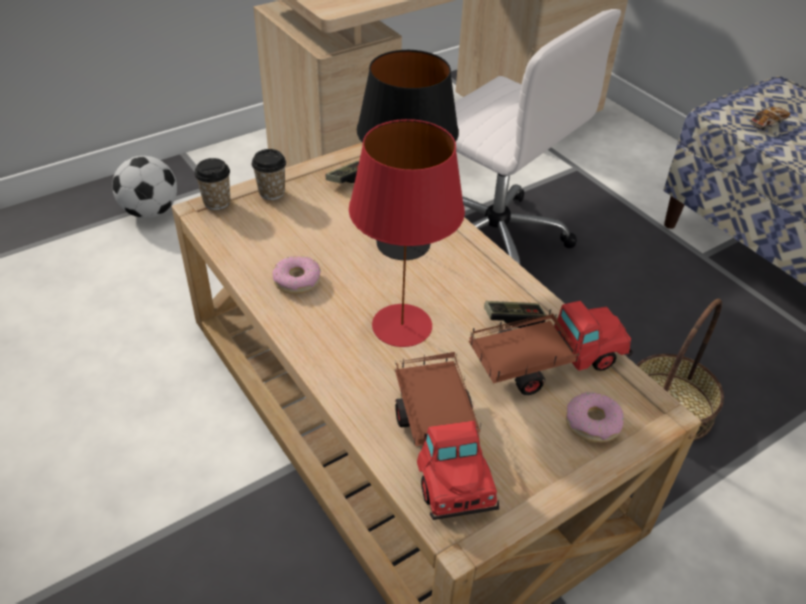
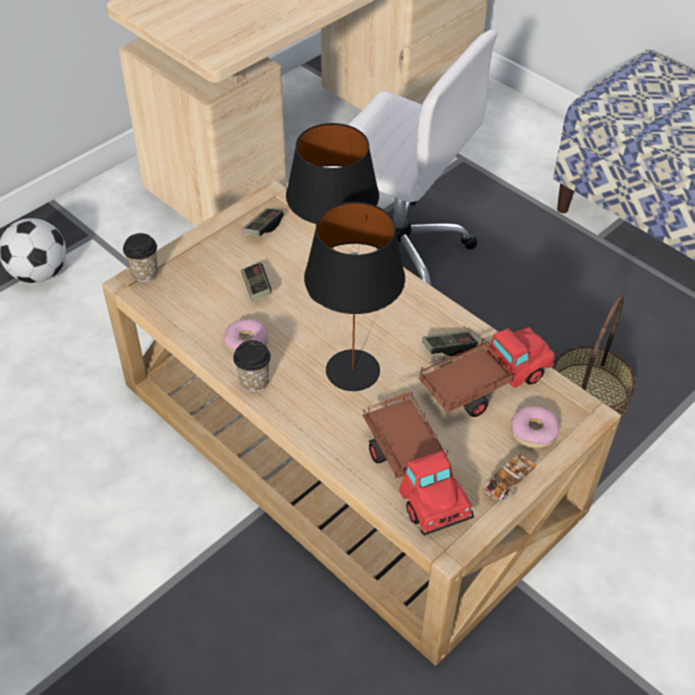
camera: 10 degrees left, 5 degrees up
cup [252,149,286,200] -> cup moved to [233,340,271,392]
red table lamp [349,119,465,347] -> black table lamp [304,202,405,391]
toy car [749,107,790,131] -> toy car moved to [483,453,536,501]
none -> game controller [241,262,272,301]

